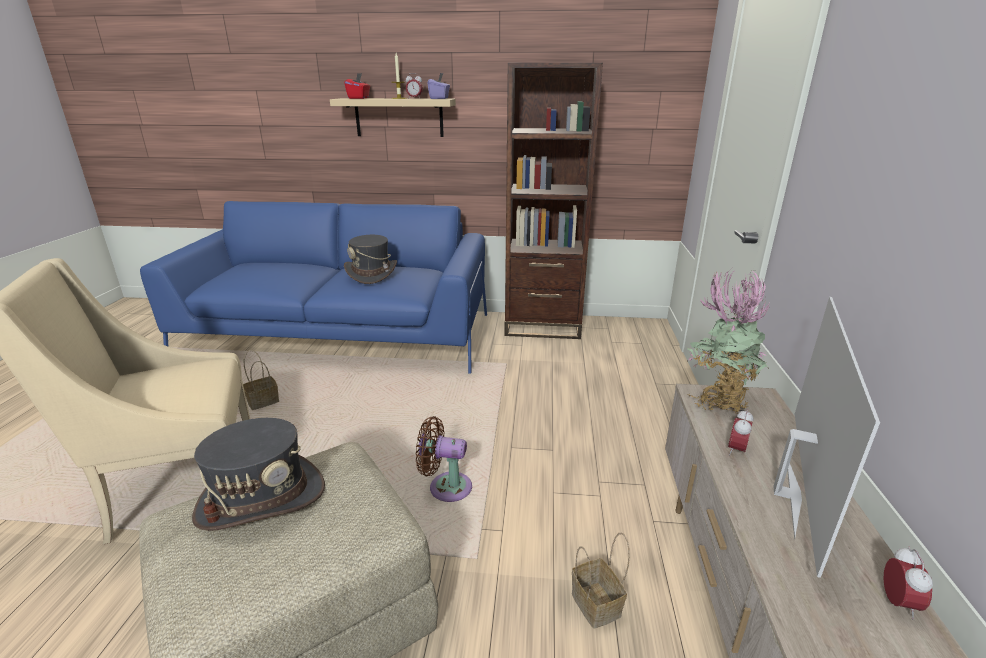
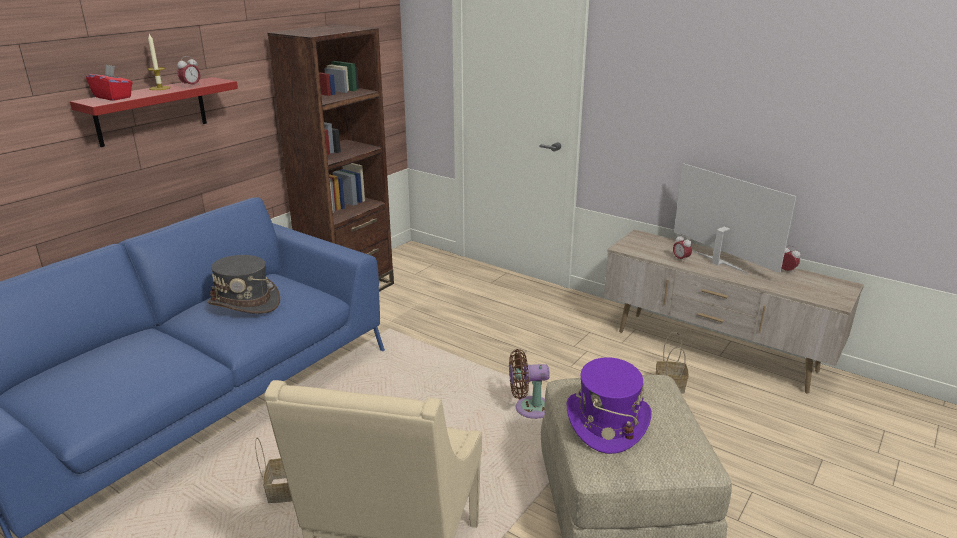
camera: 60 degrees left, 0 degrees up
grey hat [192,418,325,531] -> purple hat [567,357,652,454]
beige shelf [330,98,456,137] -> red shelf [70,77,238,147]
brown fan [416,416,472,502] -> brown fan turned 45 degrees clockwise [509,349,550,419]
purple tissue box [427,73,450,99] -> none
potted plant [687,269,771,413] -> none

